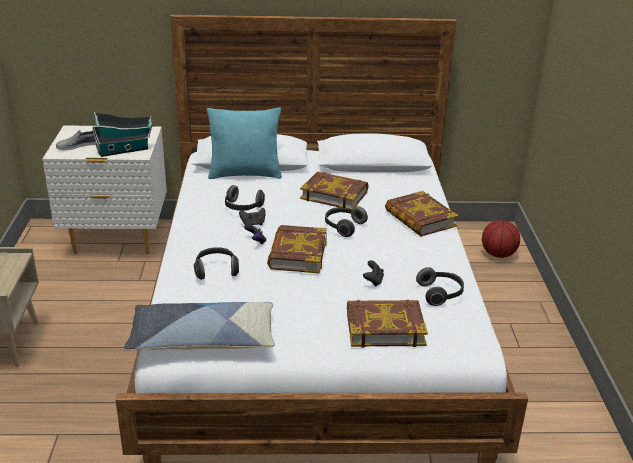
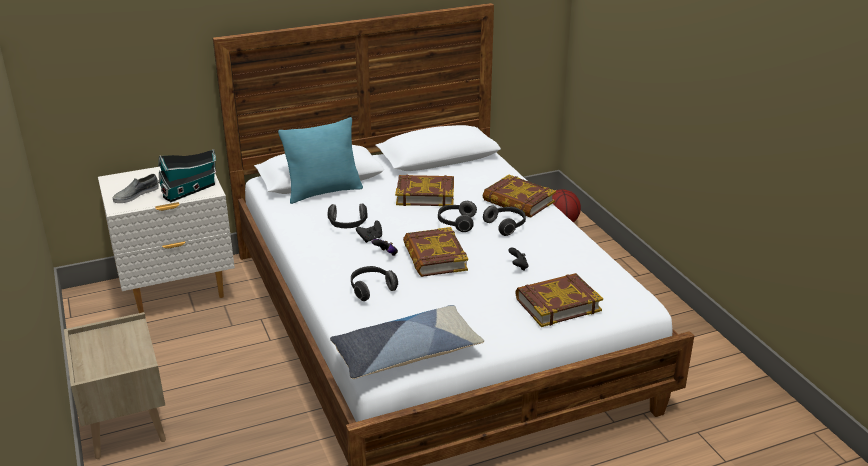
camera: 20 degrees left, 0 degrees up
headphones [416,267,464,306] -> headphones moved to [483,205,526,236]

